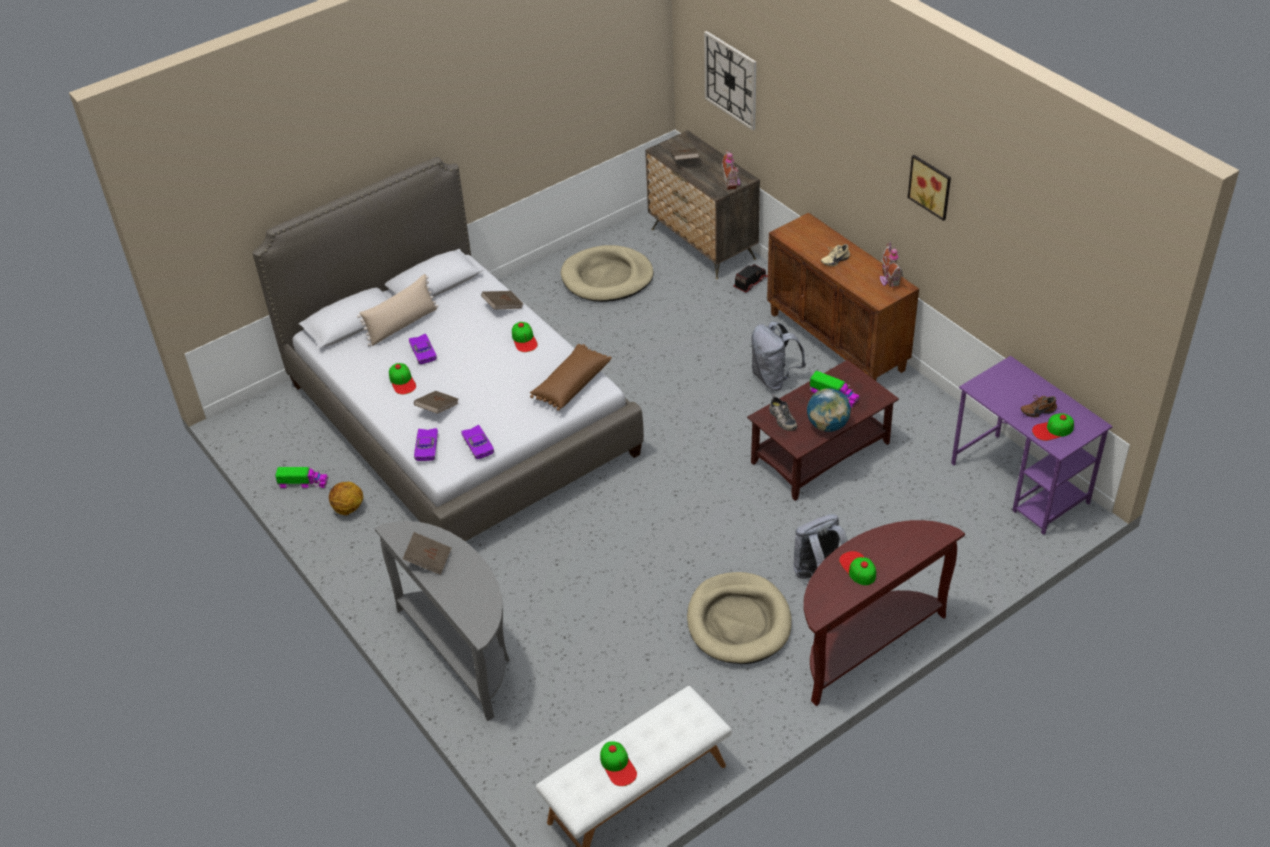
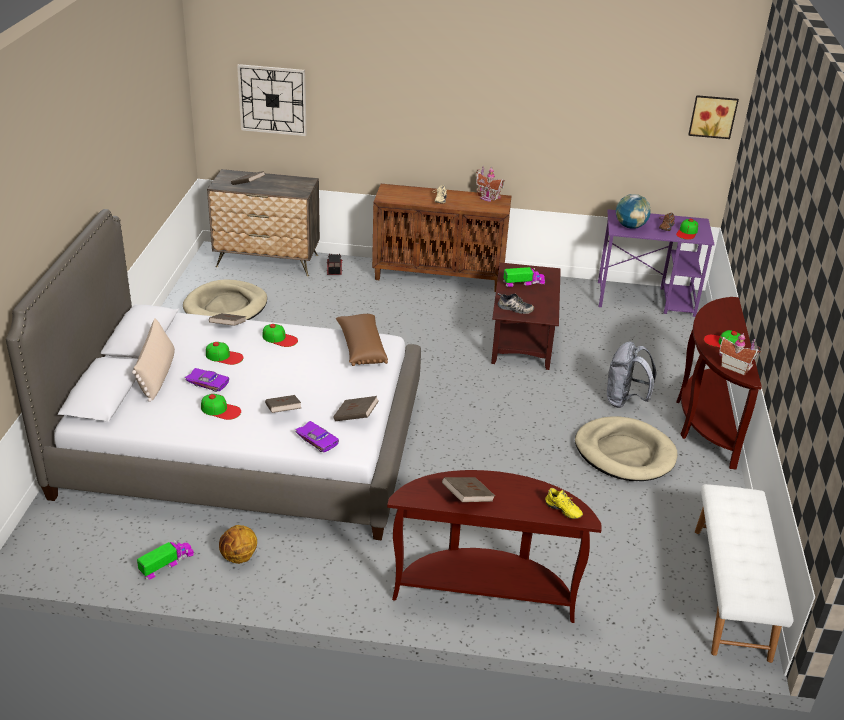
camera: 50 degrees left, 10 degrees down
grey console table [374,521,510,721] -> brown console table [387,470,601,623]
purple toy car [461,425,494,459] -> brown book [333,396,379,421]
cap [600,741,637,786] -> cap moved to [206,342,244,365]
toy house [722,150,740,190] -> toy house moved to [719,334,761,375]
grey backpack [751,321,806,390] -> none
globe [807,388,851,432] -> globe moved to [616,194,651,229]
picture [908,155,951,221] -> picture moved to [688,95,739,139]
none -> yellow shoe [545,488,583,519]

